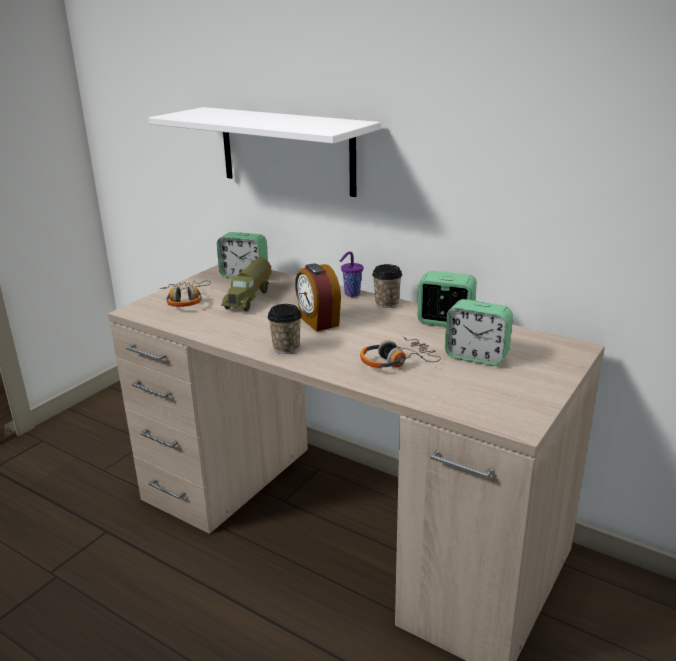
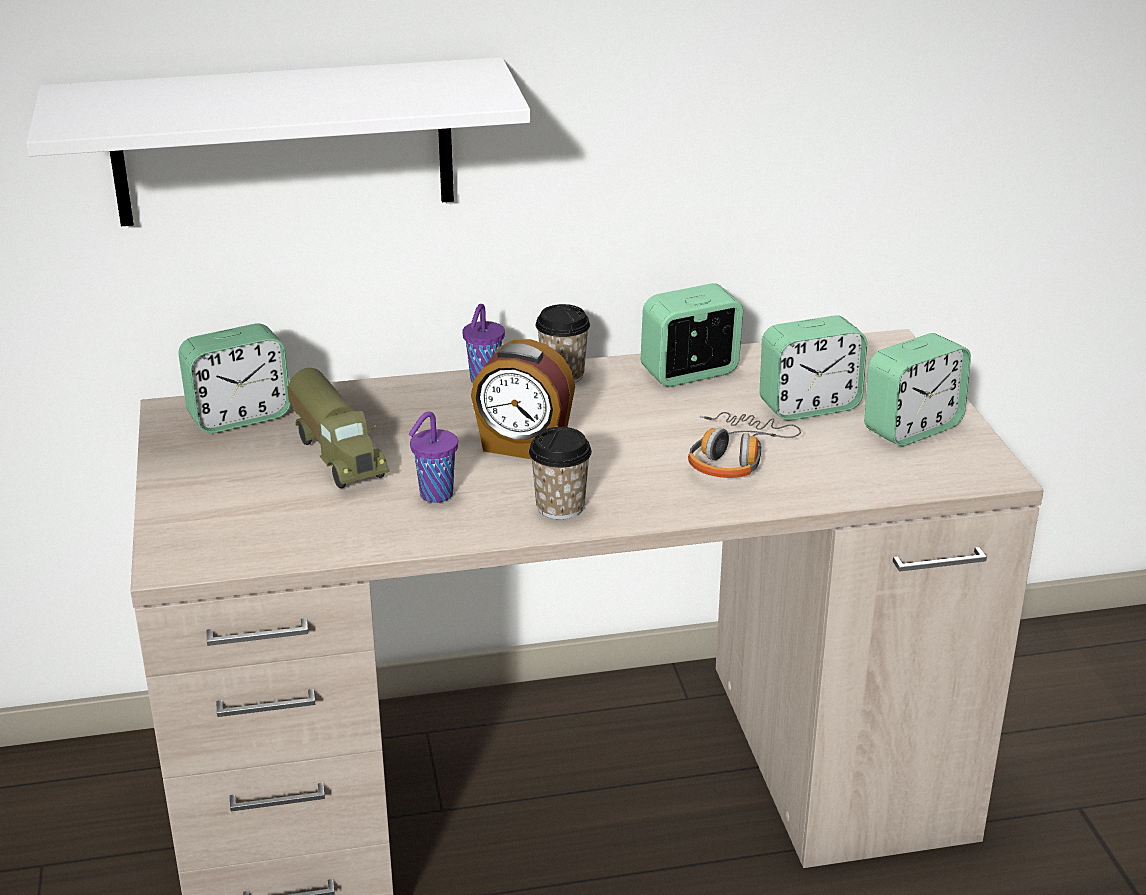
camera: 45 degrees left, 5 degrees up
headphones [160,281,211,307] -> none
none -> purple cup [408,411,458,503]
none -> alarm clock [864,333,971,446]

